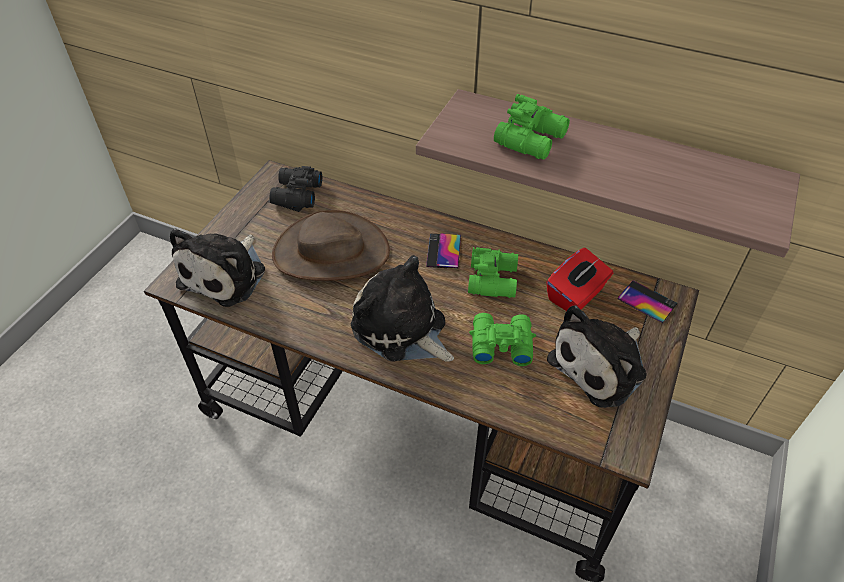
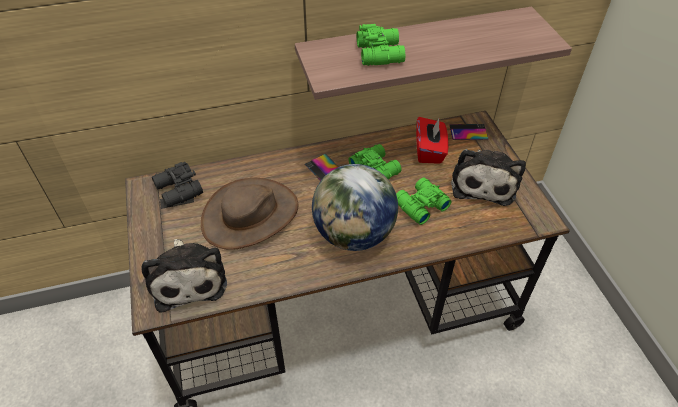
camera: 40 degrees left, 0 degrees up
plush toy [351,255,454,362] -> globe [312,164,398,251]

